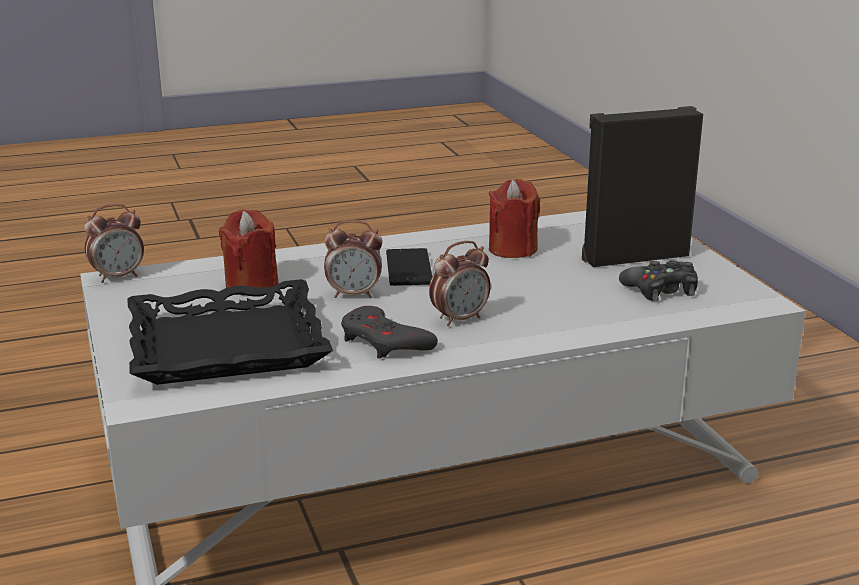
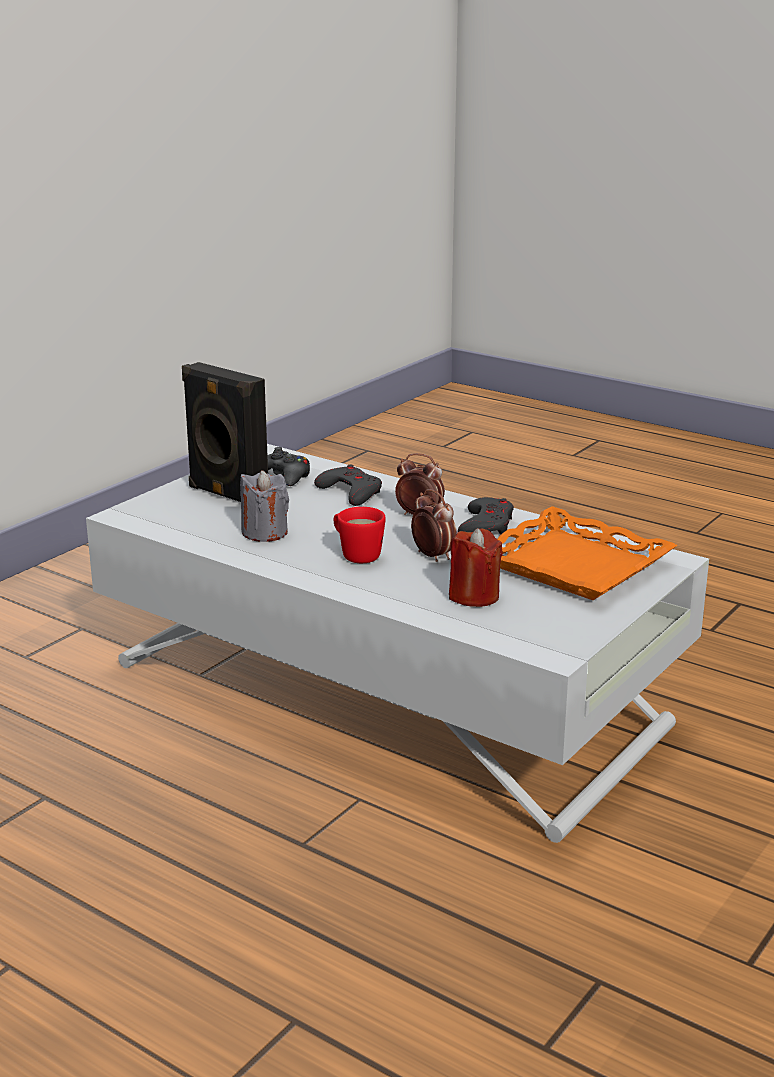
camera: 125 degrees left, 0 degrees up
alarm clock [84,204,144,283] -> none
black tray [127,279,333,385] -> orange tray [497,506,678,600]
phone [386,248,432,286] -> red mug [334,507,386,563]
red candle [489,179,540,258] -> grey candle [240,470,289,542]
none -> grey game controller [314,464,382,506]

